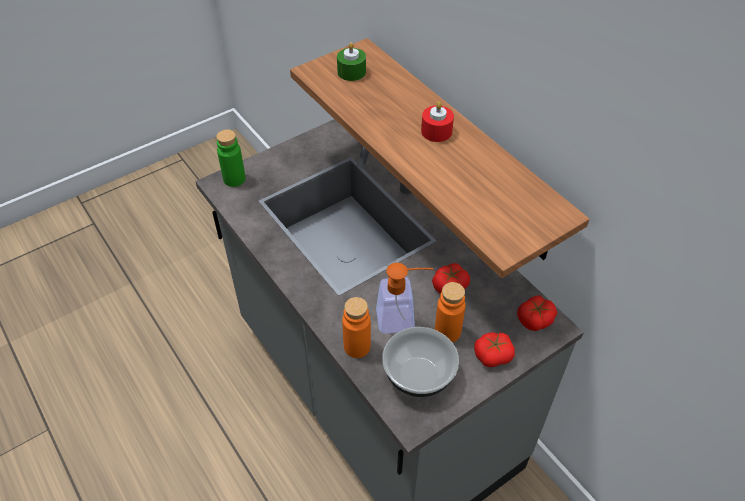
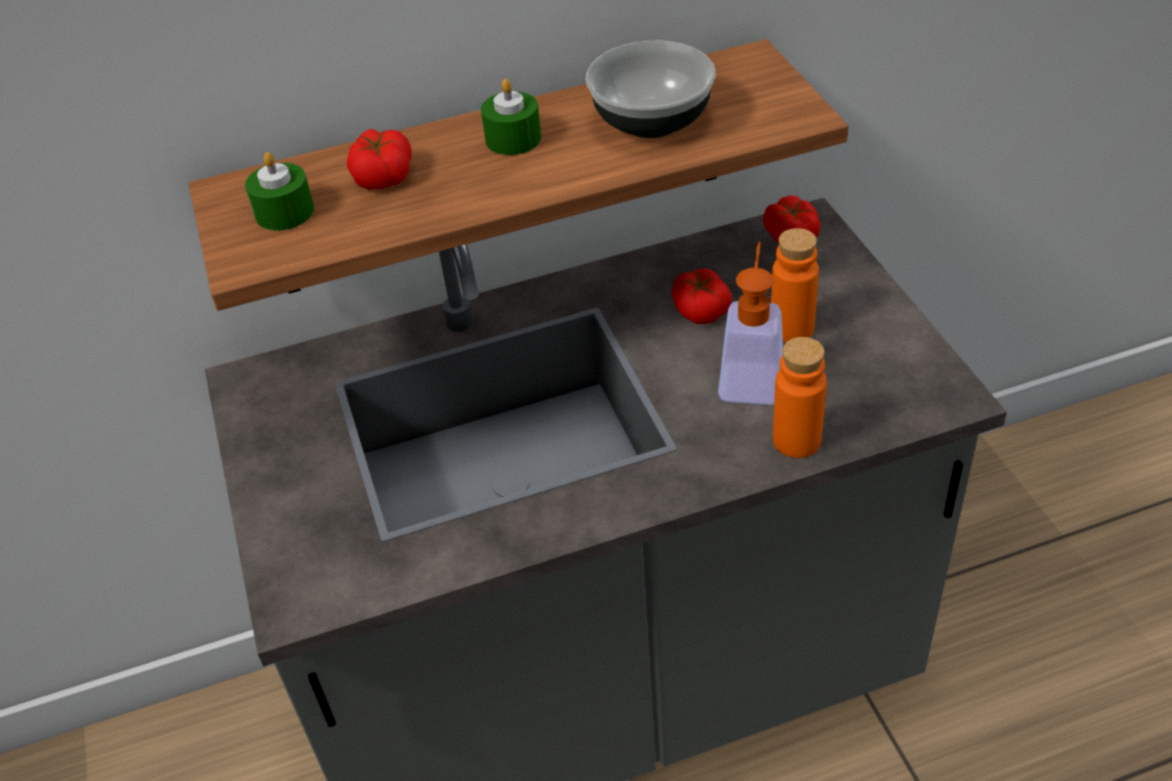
camera: 70 degrees left, 5 degrees down
green bottle [216,129,246,187] -> none
bowl [382,327,459,397] -> bowl moved to [586,41,716,138]
red candle [421,101,454,142] -> green candle [481,79,541,155]
tomato [474,332,515,367] -> tomato moved to [347,129,412,190]

